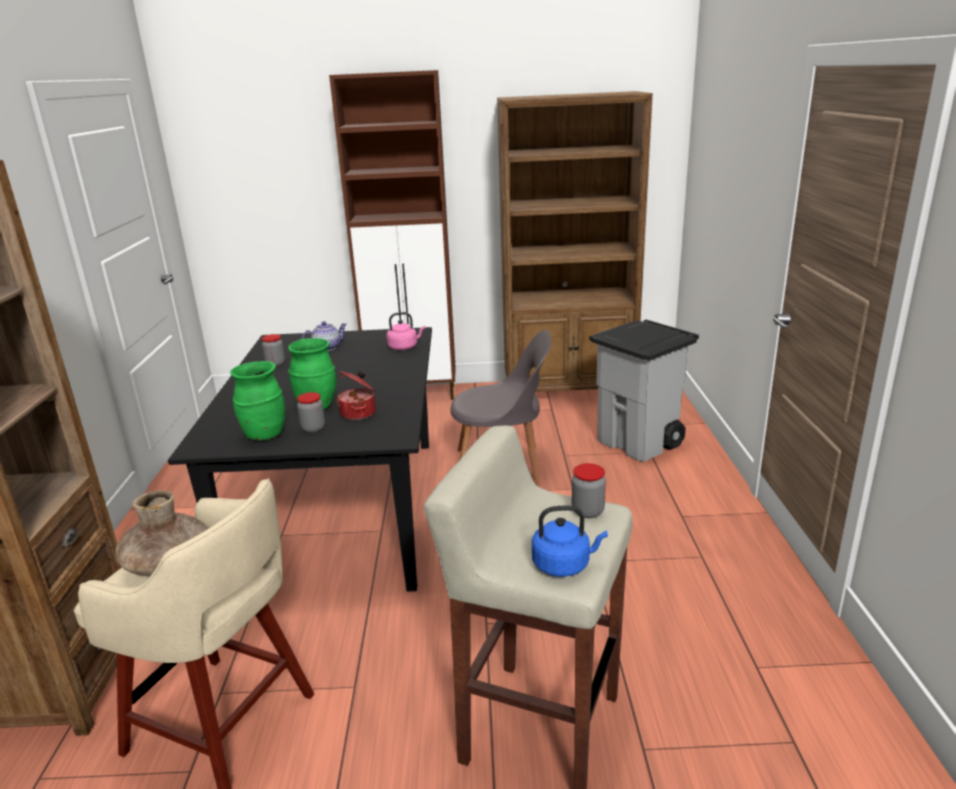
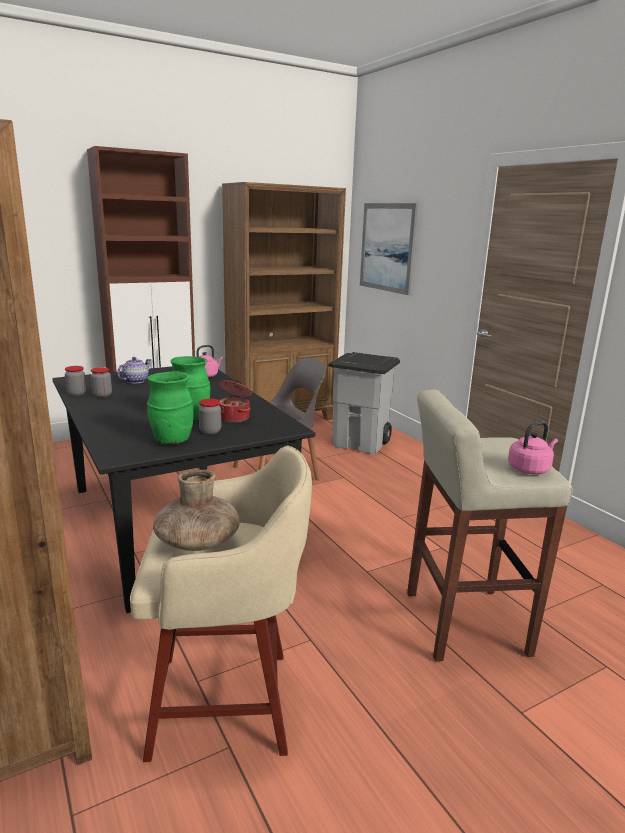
camera: 30 degrees left, 5 degrees down
blue kettle [532,505,608,577] -> pink kettle [508,421,558,475]
jar [572,463,606,518] -> jar moved to [65,366,86,396]
none -> picture [360,203,418,295]

